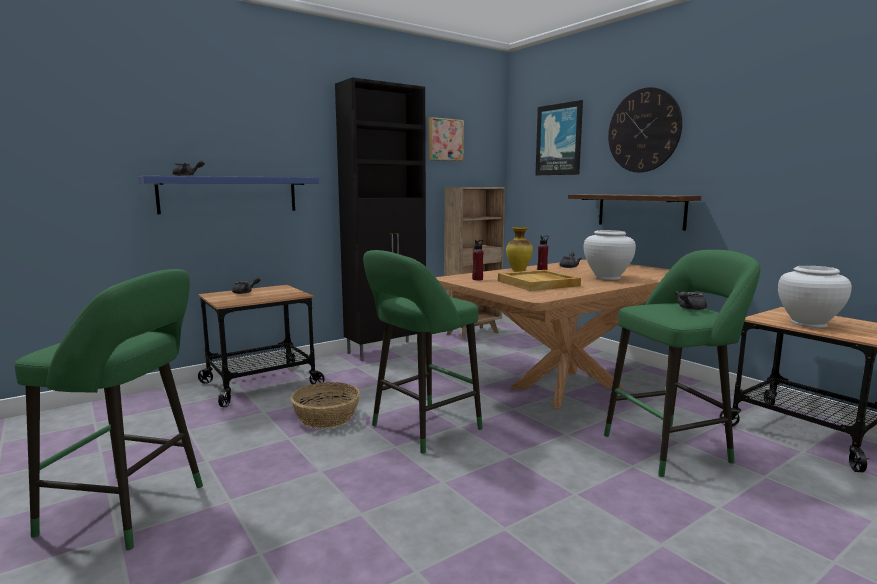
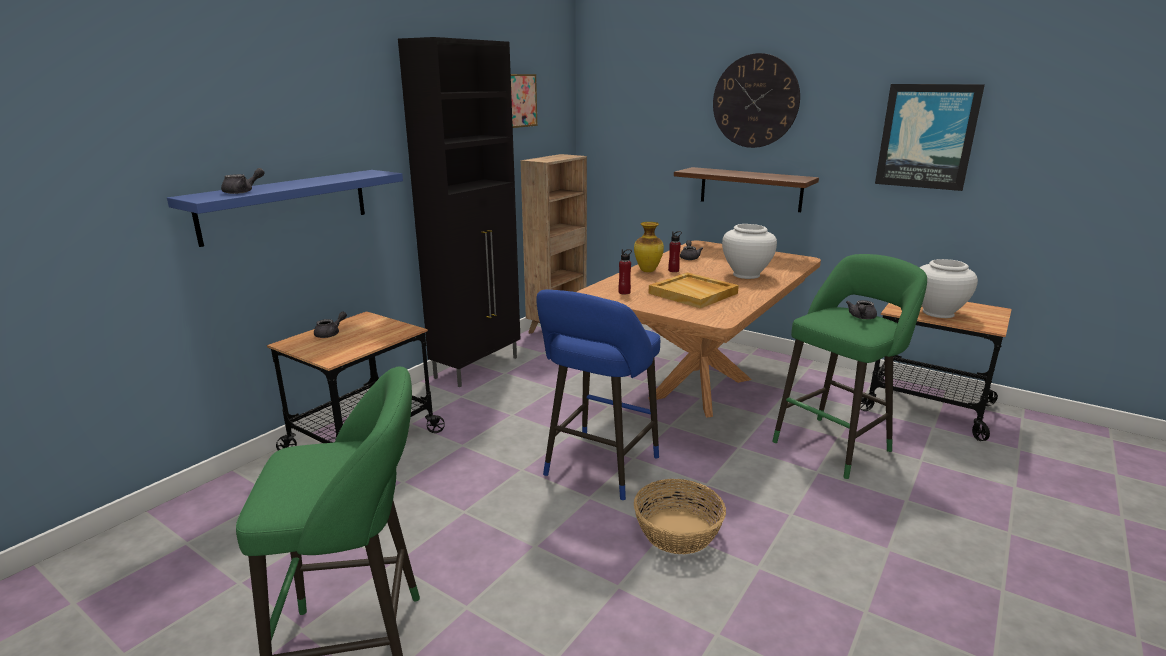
camera: 20 degrees left, 10 degrees up
basket [291,382,360,428] -> basket moved to [634,479,726,554]
green stool [363,250,483,454] -> blue stool [536,290,660,500]
picture [535,100,583,175] -> picture moved to [875,84,985,191]

